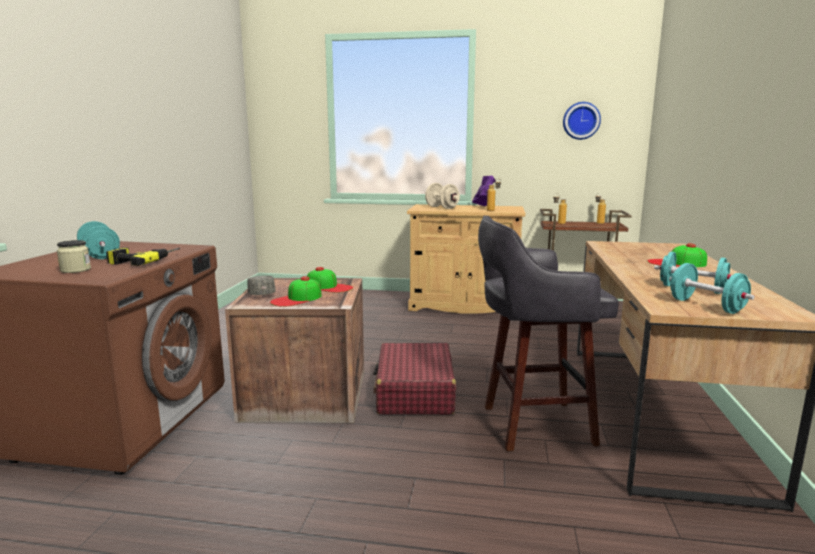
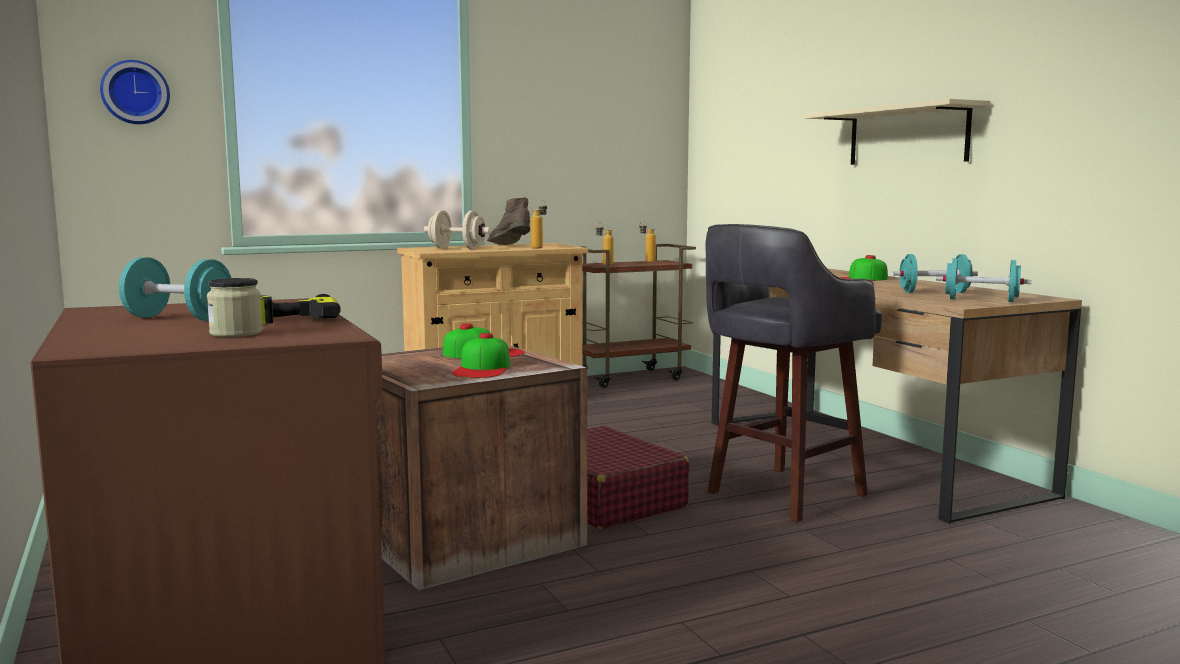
camera: 35 degrees left, 5 degrees down
grey cap [247,276,276,295] -> none
purple boot [472,175,496,206] -> brown boot [487,197,530,245]
wall clock [563,102,601,140] -> wall clock moved to [100,60,170,124]
none -> beige shelf [804,98,990,165]

